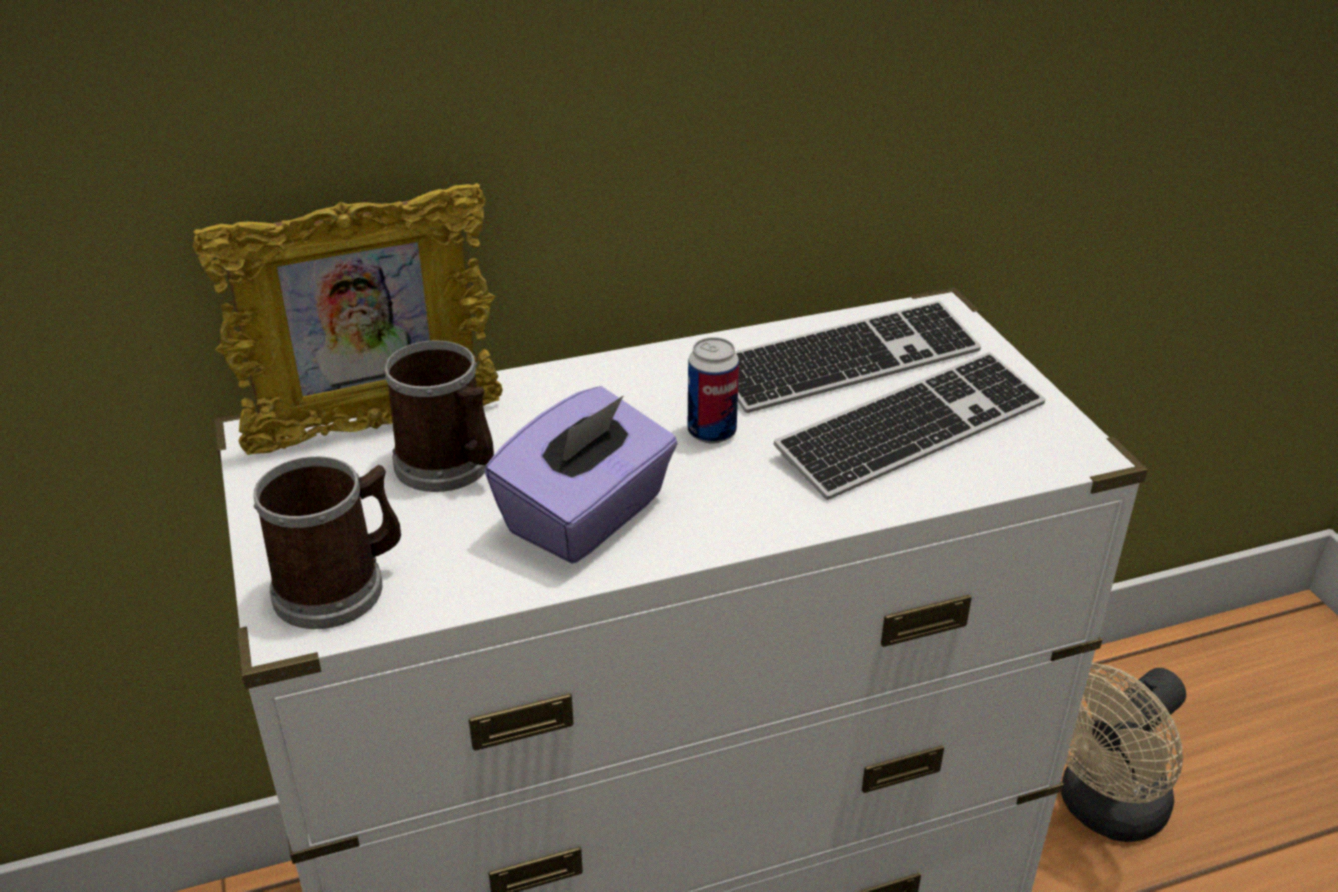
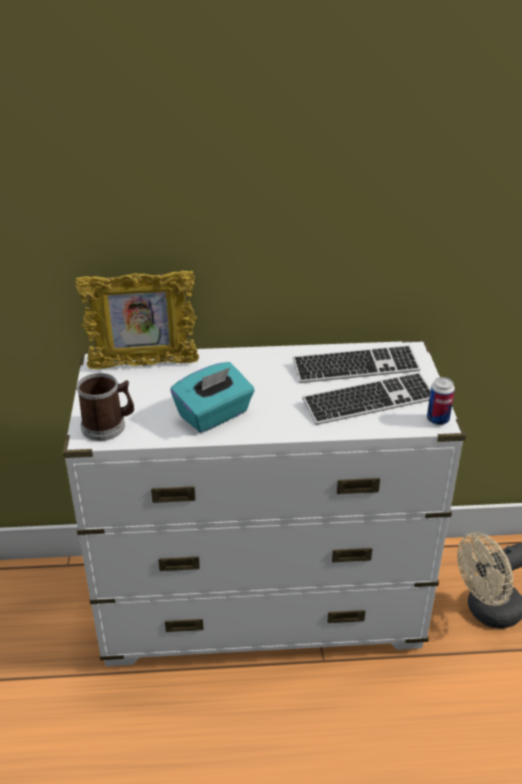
camera: 15 degrees right, 0 degrees up
mug [383,340,494,492] -> none
purple tissue box [485,386,678,564] -> turquoise tissue box [170,362,255,433]
can [688,337,739,443] -> can moved to [427,377,455,425]

